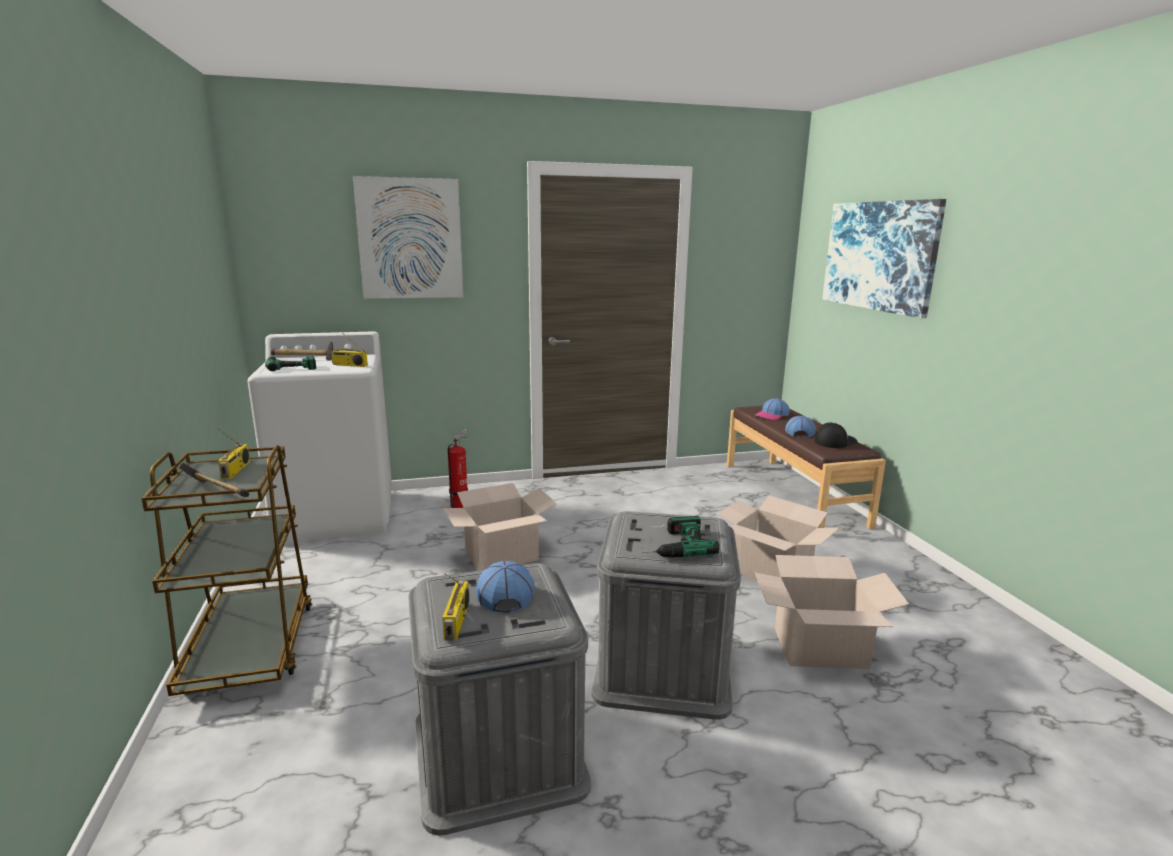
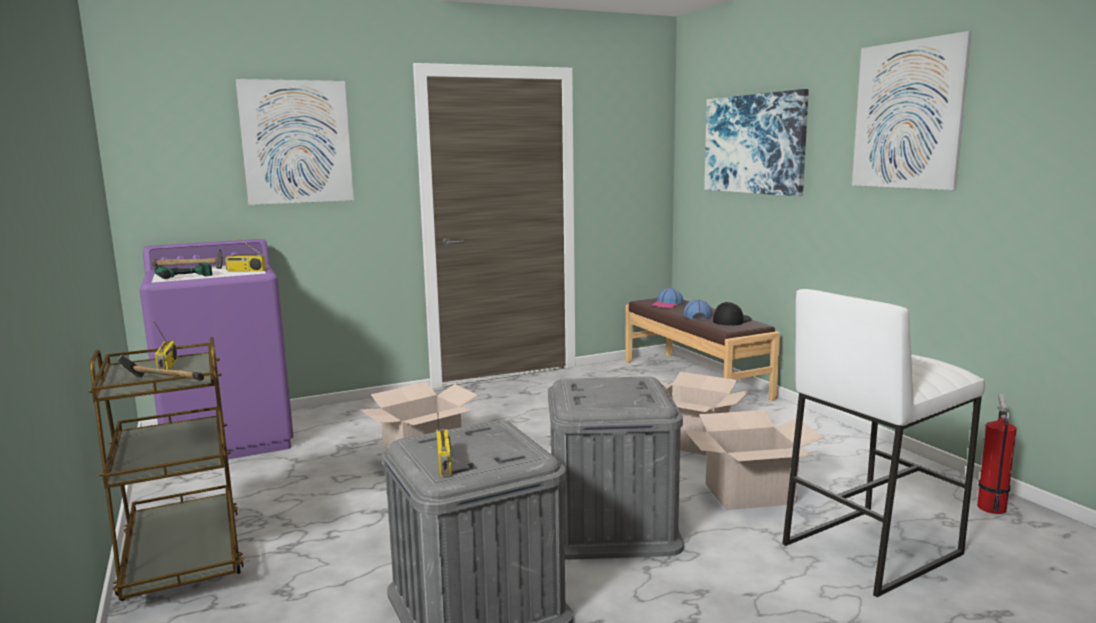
camera: 10 degrees left, 5 degrees down
white washing machine [247,331,392,543] -> purple washing machine [140,239,294,460]
fire extinguisher [447,429,469,508] -> fire extinguisher moved to [977,394,1017,514]
cap [476,561,535,613] -> none
power drill [642,516,720,557] -> none
none -> white stool [783,289,985,597]
none -> picture [852,31,972,190]

